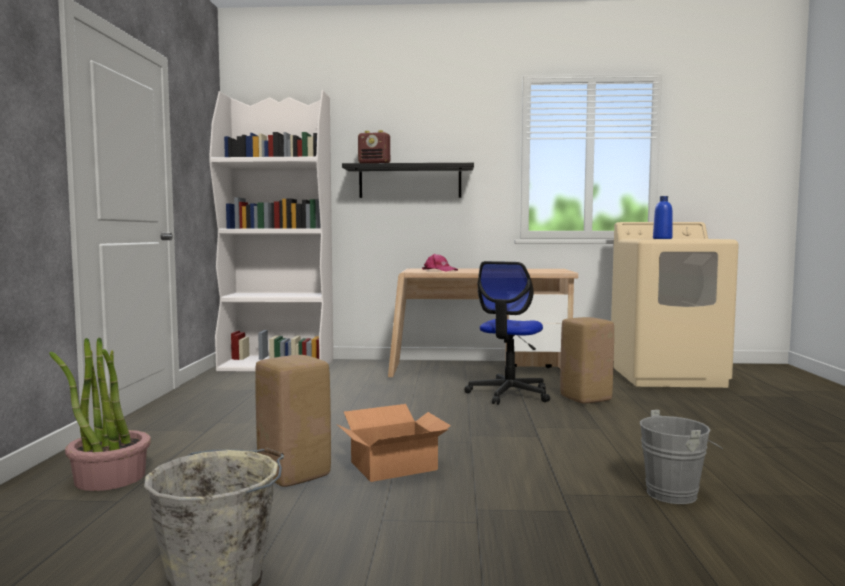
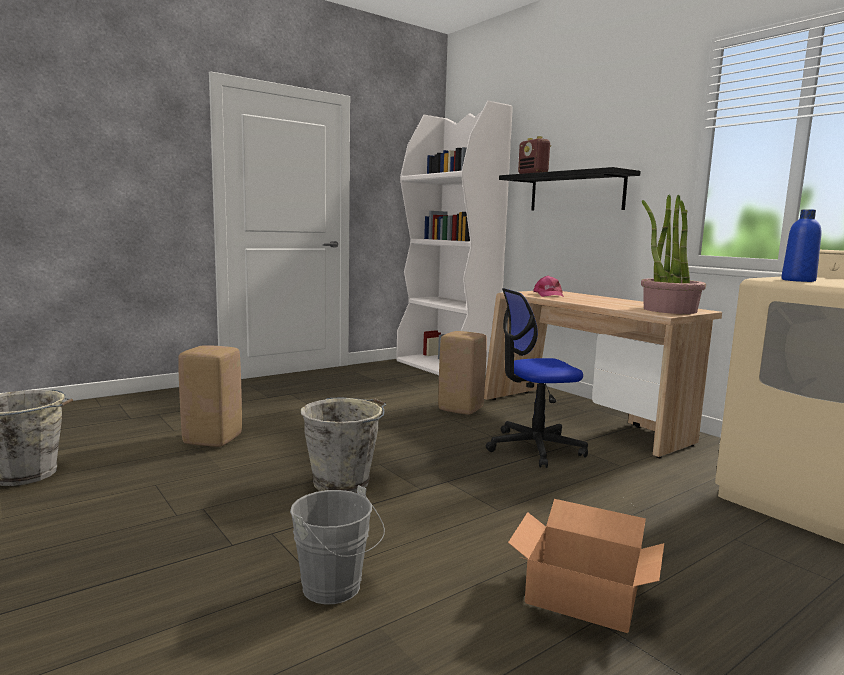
camera: 50 degrees right, 5 degrees up
potted plant [49,337,151,491] -> potted plant moved to [641,195,706,314]
cardboard box [337,404,451,482] -> cardboard box moved to [508,499,664,633]
beige stool [560,317,614,404] -> beige stool moved to [438,331,487,415]
none -> grey bucket [301,397,386,493]

